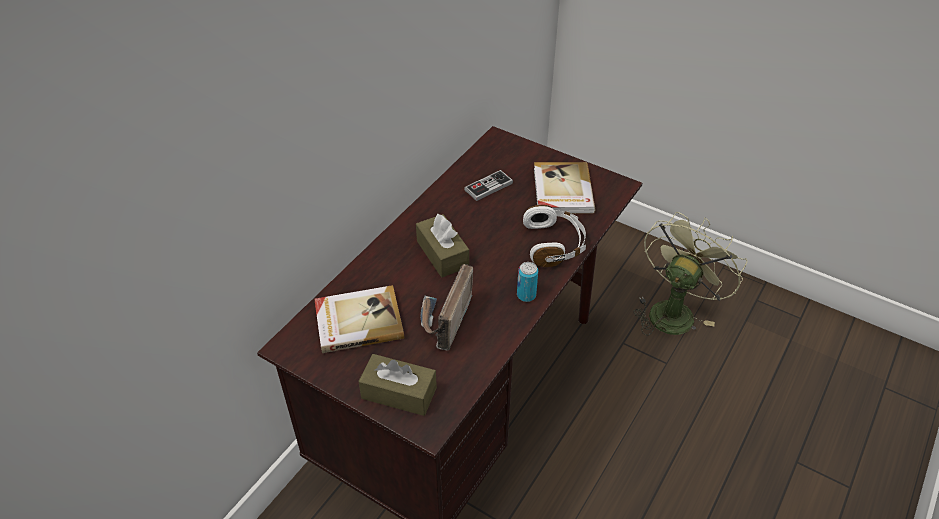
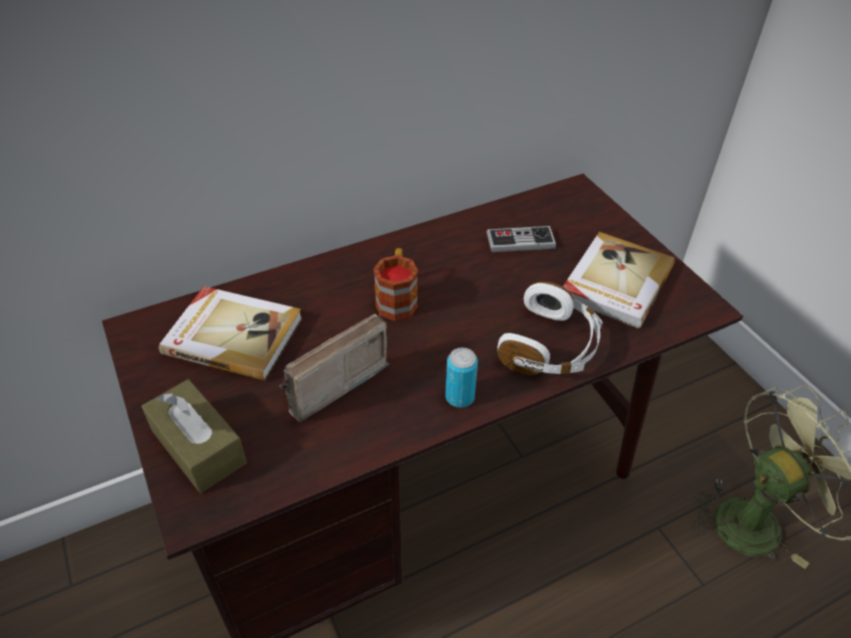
camera: 30 degrees right, 0 degrees up
brown tissue box [416,214,469,277] -> mug [373,248,418,321]

